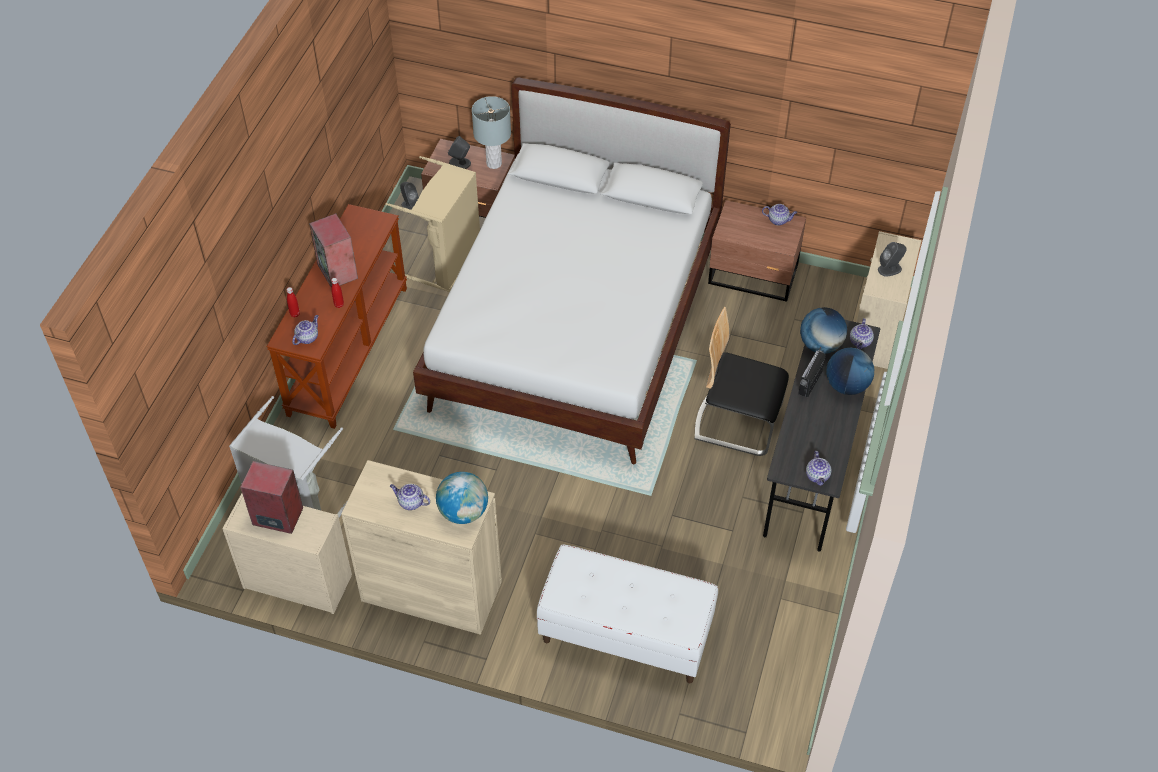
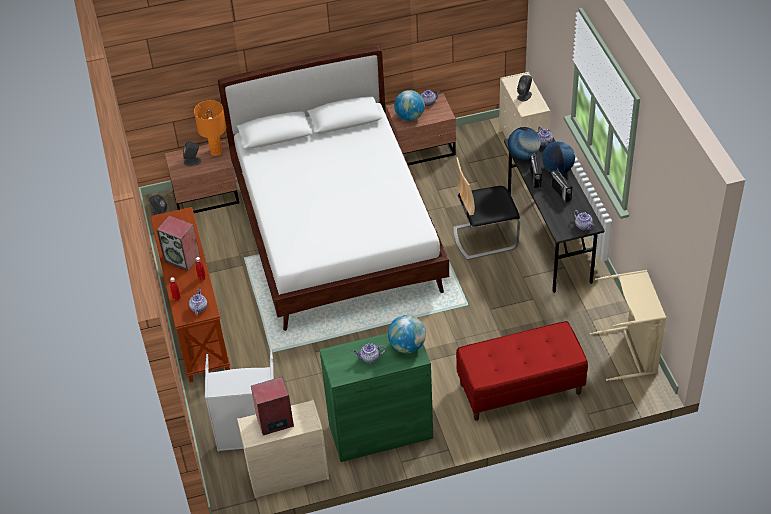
camera: 30 degrees left, 5 degrees down
beige cabinet [341,460,502,635] -> green cabinet [320,333,433,462]
beige laundry basket [385,156,480,292] -> beige laundry basket moved to [590,270,666,381]
grey table lamp [472,96,511,169] -> orange table lamp [194,100,226,156]
white bench [537,545,718,683] -> red bench [456,321,588,421]
none -> globe [394,90,425,121]
none -> radio [551,167,572,203]

